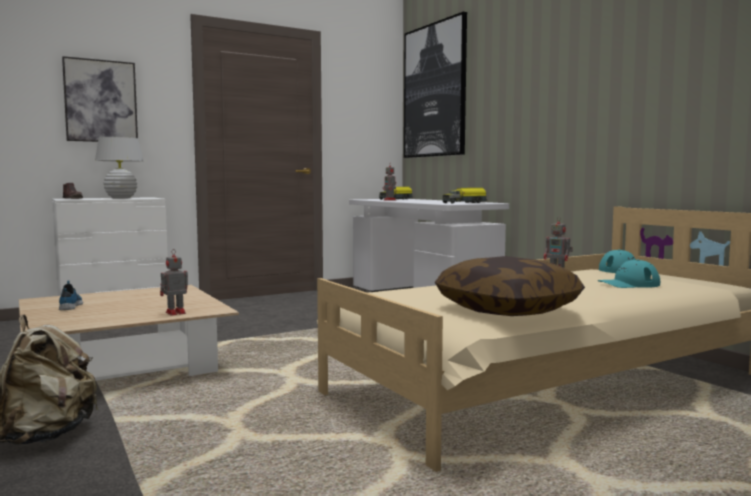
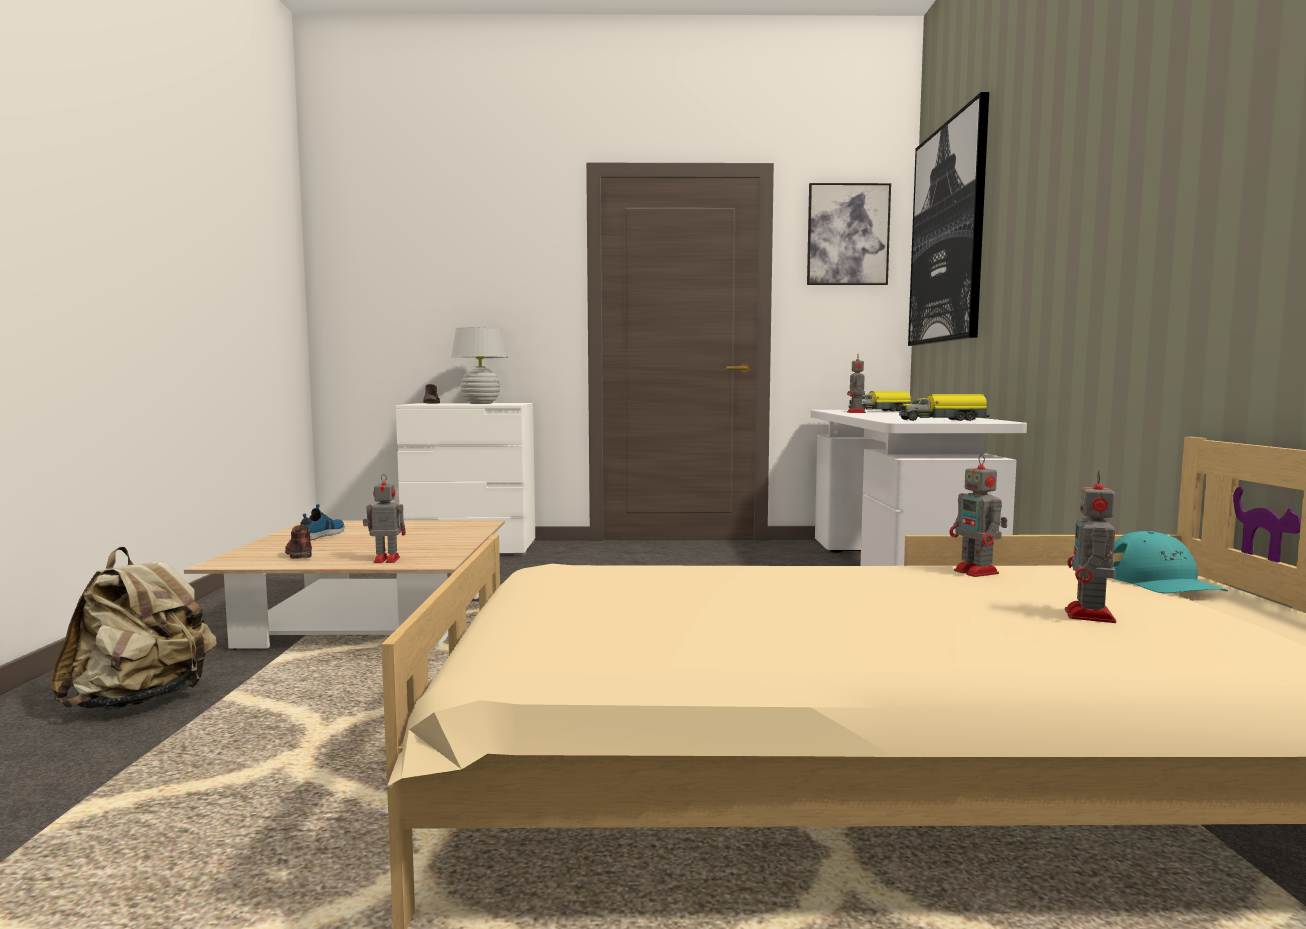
camera: 30 degrees right, 0 degrees up
picture [62,56,138,142] -> picture moved to [807,183,891,285]
pillow [435,256,585,316] -> none
turquoise cap [598,260,660,288] -> toy robot [1065,471,1116,623]
none -> brown shoe [285,525,312,559]

